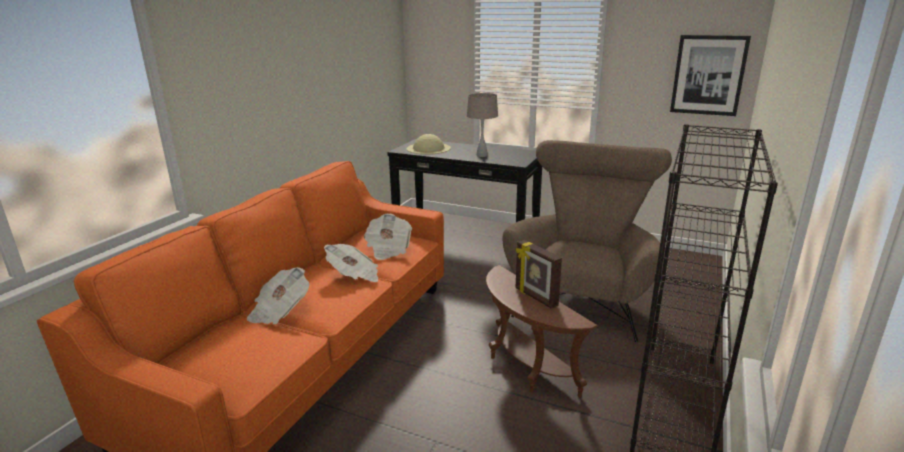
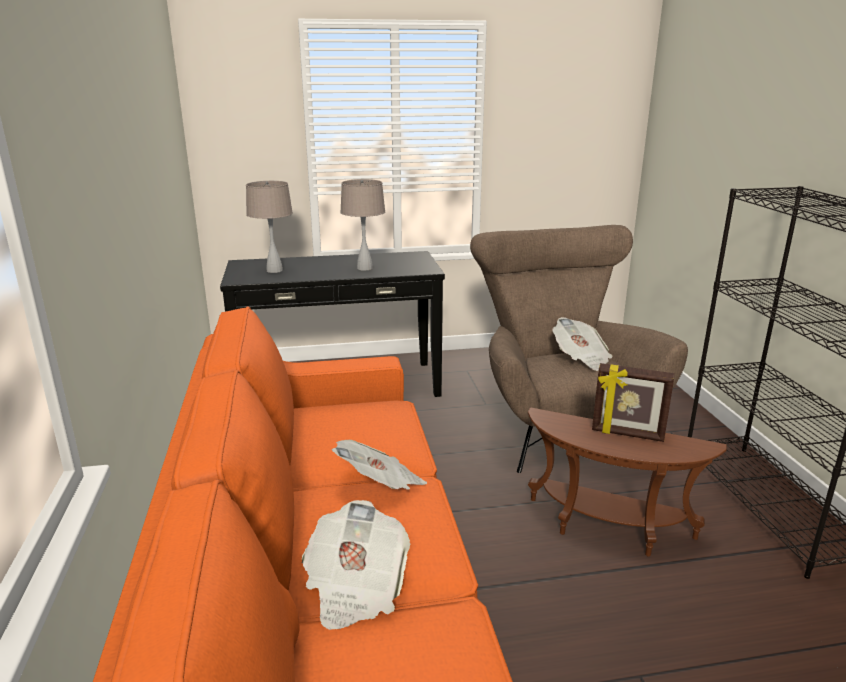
camera: 35 degrees left, 0 degrees up
newspaper [364,214,412,260] -> newspaper moved to [552,317,613,371]
beige hat [407,134,451,154] -> beige table lamp [246,181,293,273]
picture [670,35,751,116] -> none

